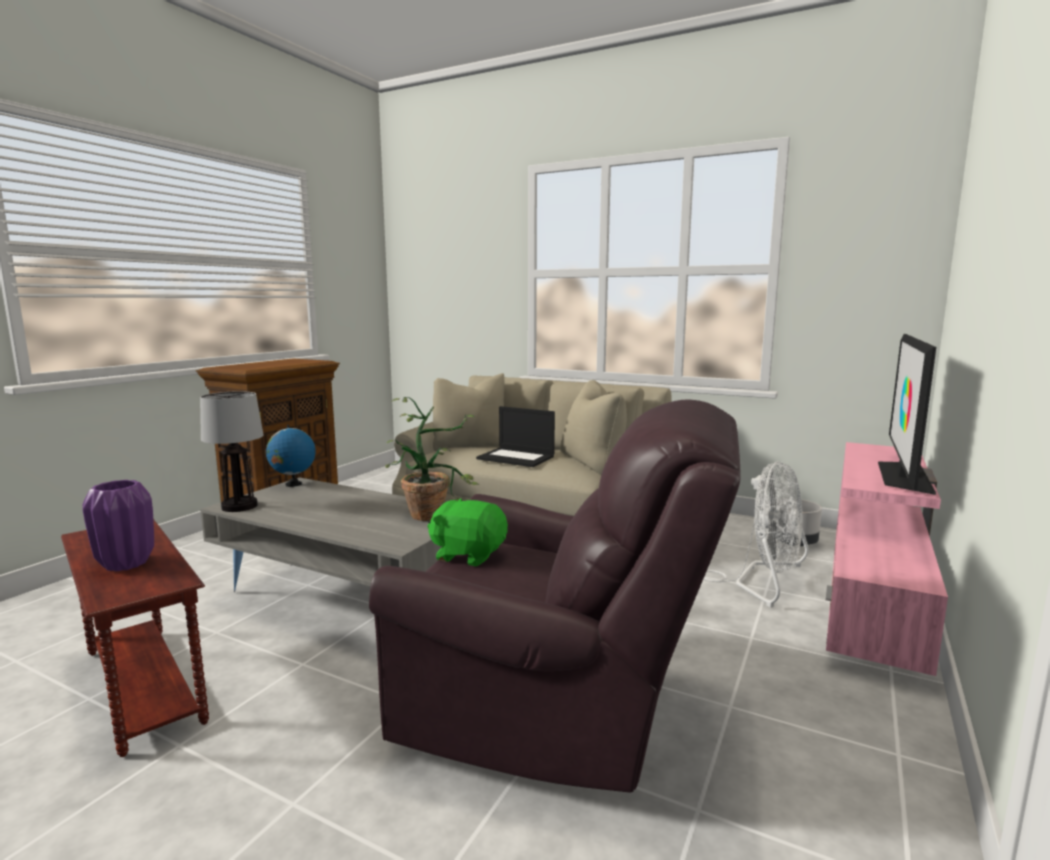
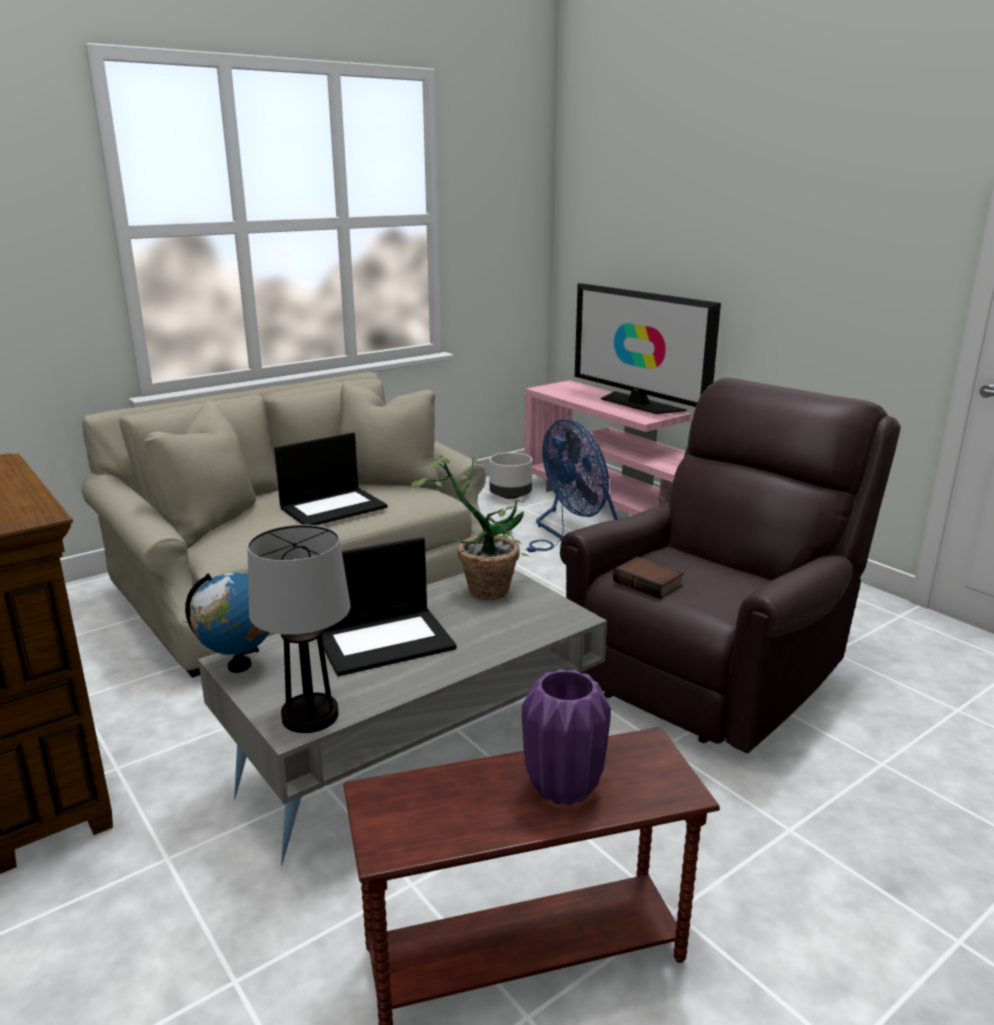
camera: 65 degrees left, 10 degrees up
green plush toy [428,499,508,566] -> book [613,557,683,599]
white fan [704,462,809,608] -> blue fan [526,419,618,552]
none -> laptop [322,537,457,676]

